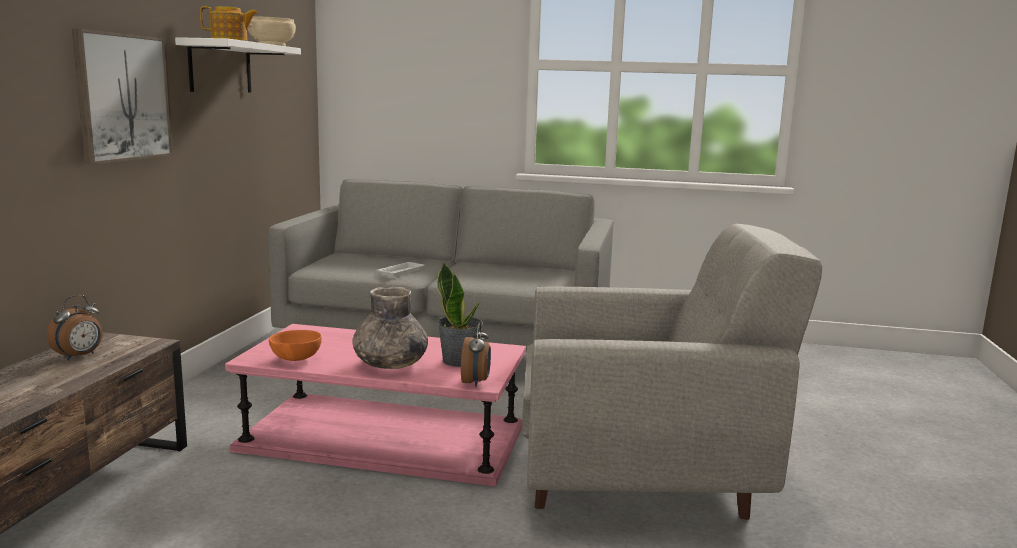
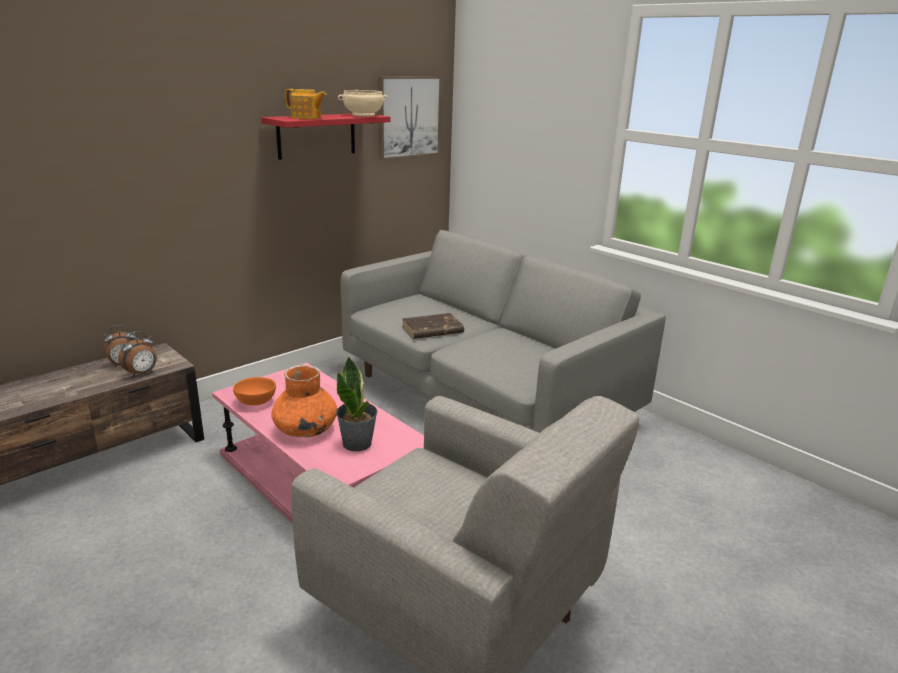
camera: 35 degrees right, 10 degrees up
picture [72,29,174,165] -> picture moved to [378,77,442,160]
white shelf [175,37,301,92] -> red shelf [261,114,390,160]
grey vase [352,287,428,369] -> orange vase [271,364,337,438]
white tray [377,262,424,277] -> brown book [402,313,464,339]
alarm clock [461,323,491,387] -> alarm clock moved to [118,331,157,377]

